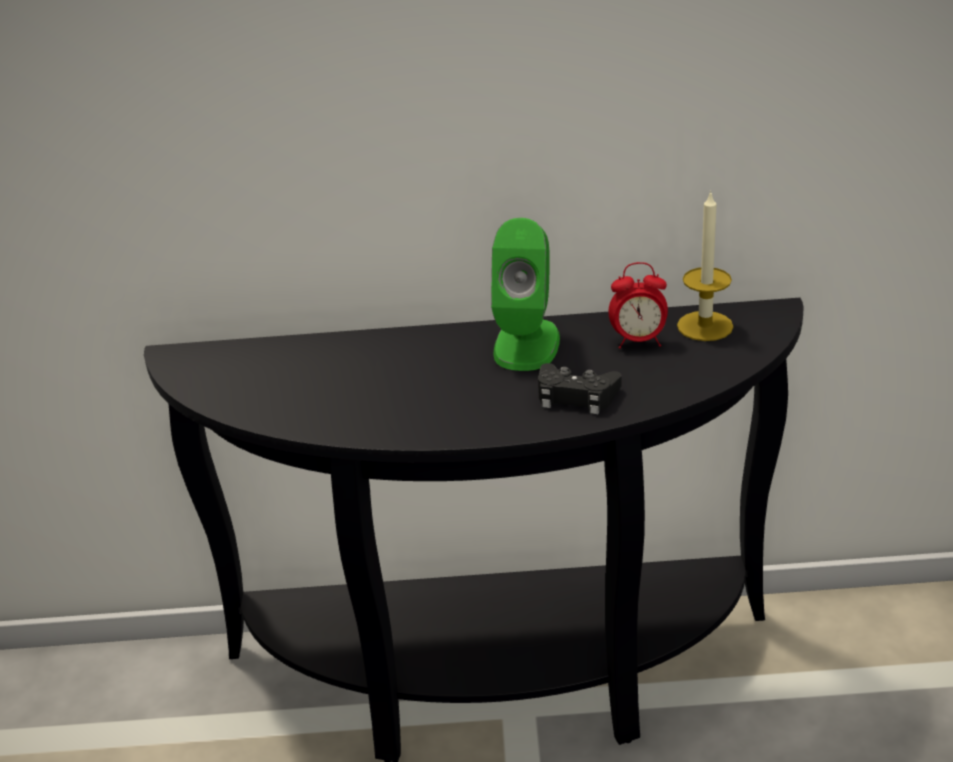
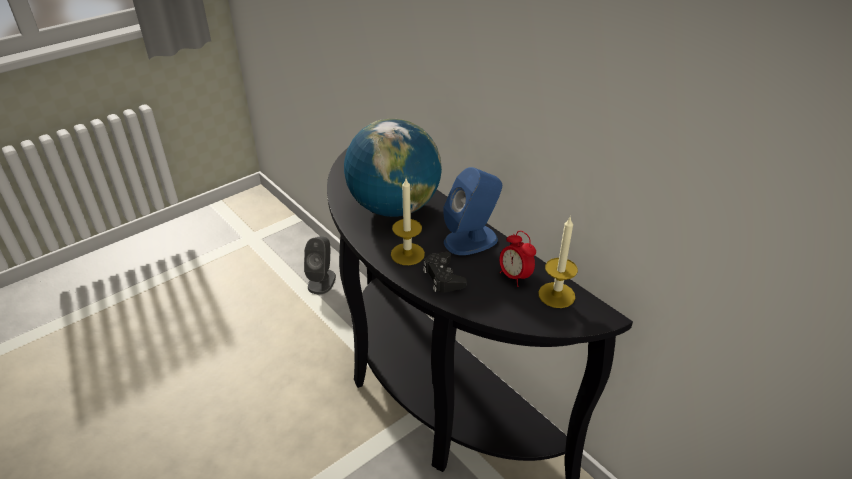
camera: 50 degrees right, 5 degrees up
green speaker [491,218,560,371] -> blue speaker [443,167,502,255]
none -> grey speaker [304,236,336,294]
none -> globe [344,119,442,217]
none -> candle [391,179,425,265]

